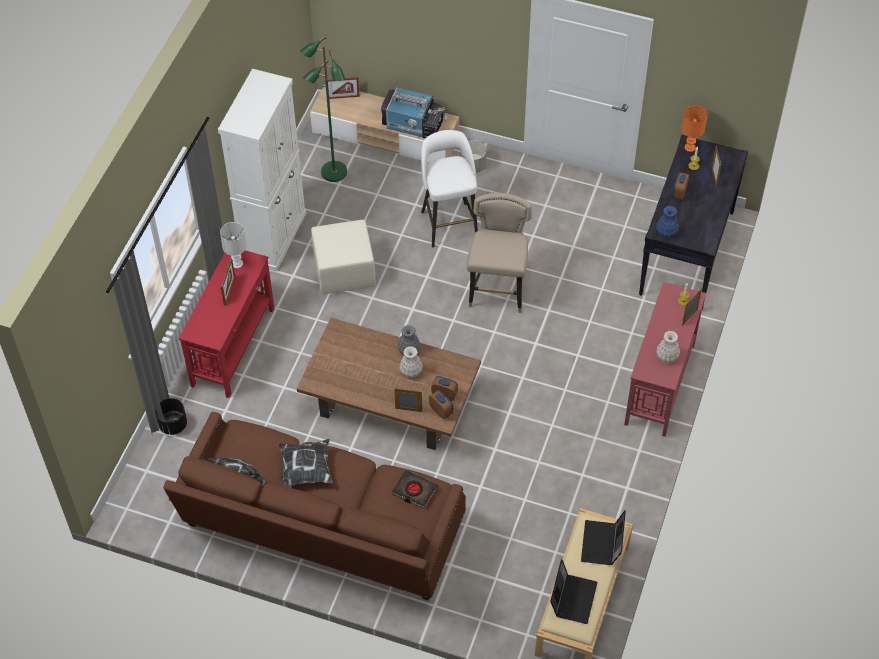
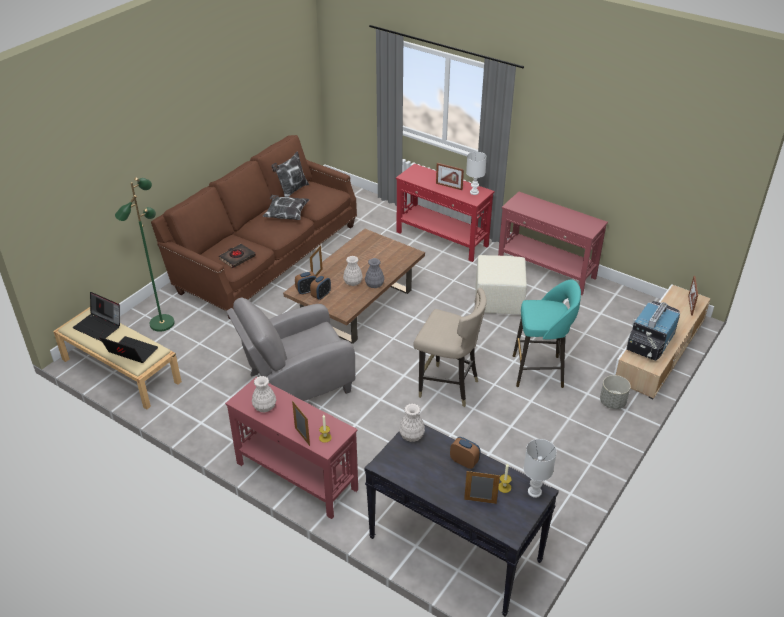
camera: 105 degrees right, 15 degrees down
black planter [155,398,187,435] -> none
white cabinet [218,69,306,272] -> red console table [498,192,608,295]
green floor lamp [300,35,347,182] -> green floor lamp moved to [115,177,174,332]
white stool [421,130,478,247] -> turquoise stool [513,279,581,388]
blue vase [656,206,679,238] -> white vase [399,403,425,442]
orange table lamp [682,105,708,152] -> white table lamp [524,439,557,498]
none -> grey armchair [226,298,355,401]

